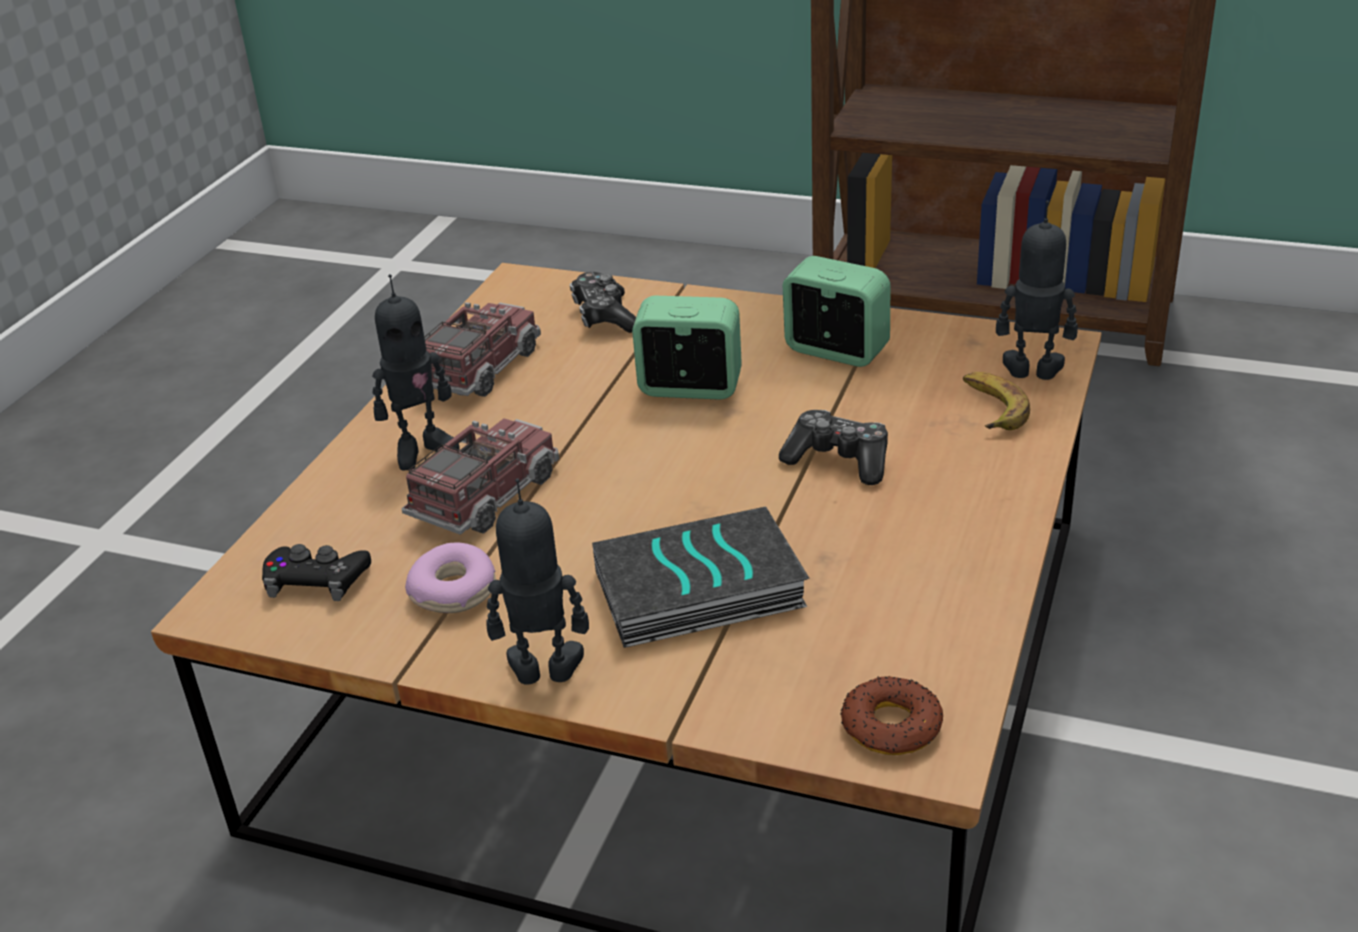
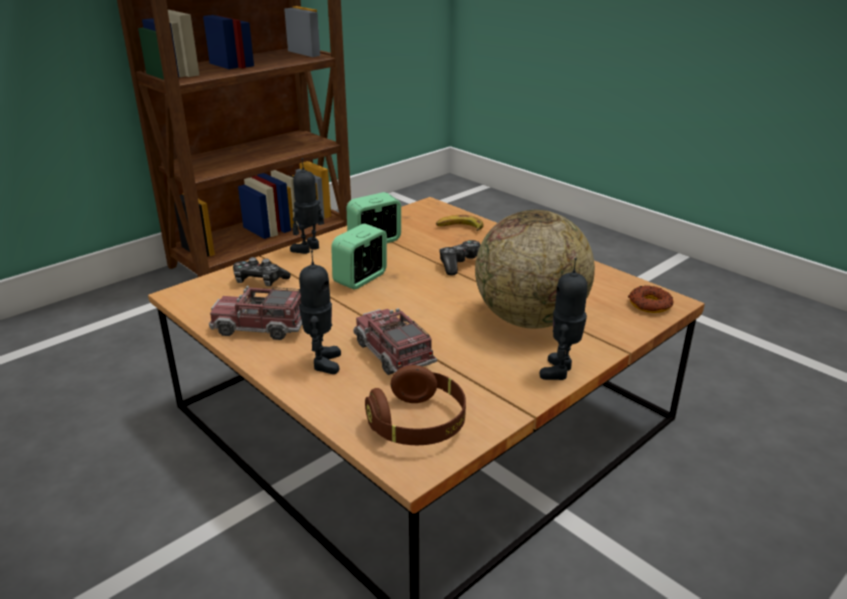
camera: 65 degrees left, 5 degrees down
black game controller [262,544,371,601] -> brown headphones [365,365,466,445]
donut [405,543,496,613] -> none
toy truck [424,302,541,397] -> toy truck turned 45 degrees counterclockwise [209,286,302,340]
book [592,506,810,648] -> globe [475,210,595,329]
toy robot [996,200,1078,380] -> toy robot moved to [290,158,324,254]

